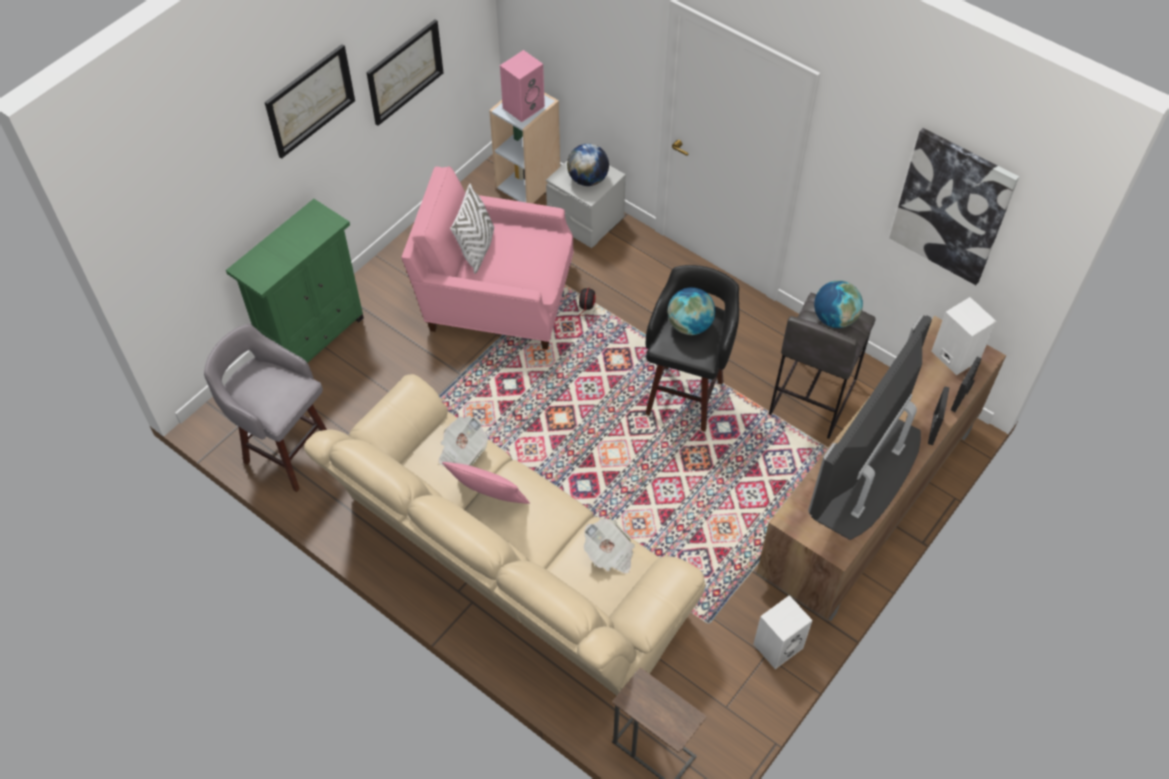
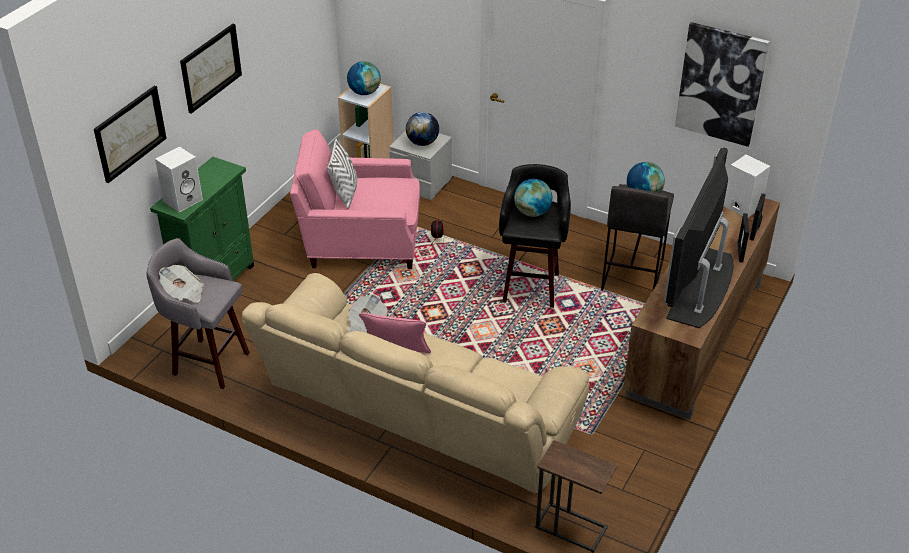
camera: 10 degrees left, 15 degrees down
picture [366,20,443,126] -> picture moved to [94,86,167,183]
pink speaker [500,50,545,122] -> globe [347,61,381,95]
newspaper [584,518,635,574] -> newspaper moved to [159,265,204,303]
white speaker [753,595,813,669] -> white speaker moved to [155,146,203,213]

